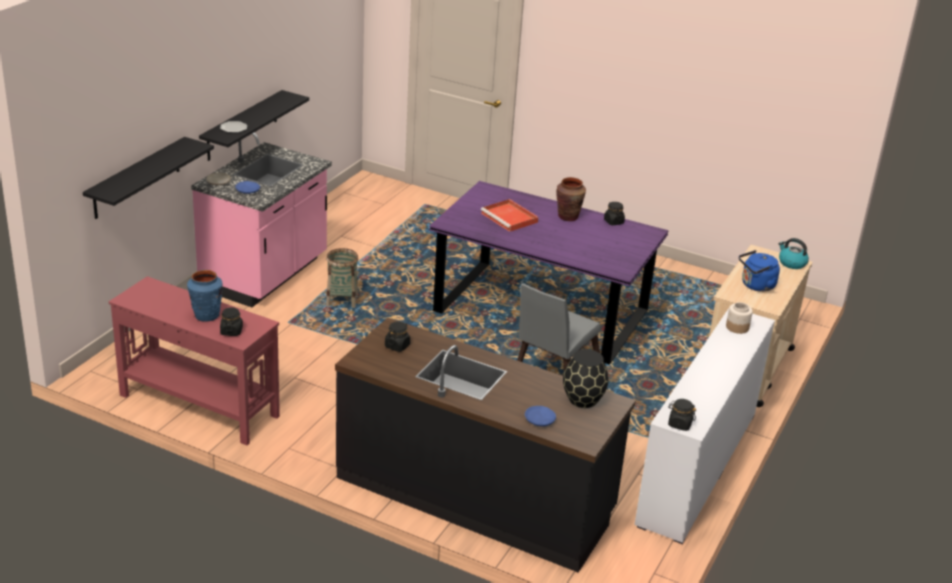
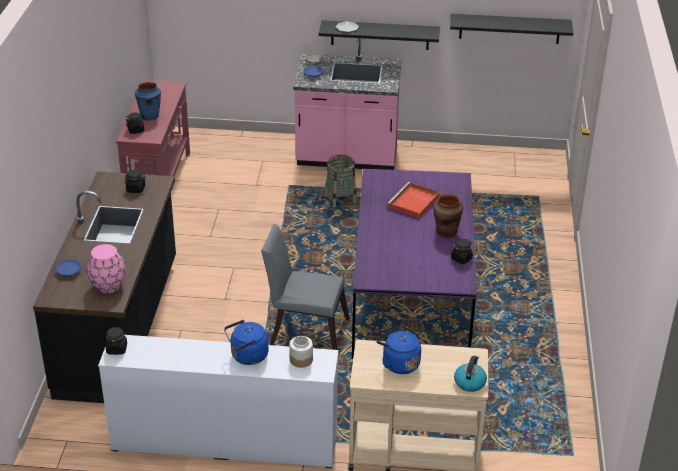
camera: 70 degrees right, 5 degrees up
black shelf [83,137,214,219] -> black shelf moved to [450,14,573,44]
black vase [563,349,609,408] -> pink vase [87,244,126,294]
none -> blue kettle [224,320,269,365]

